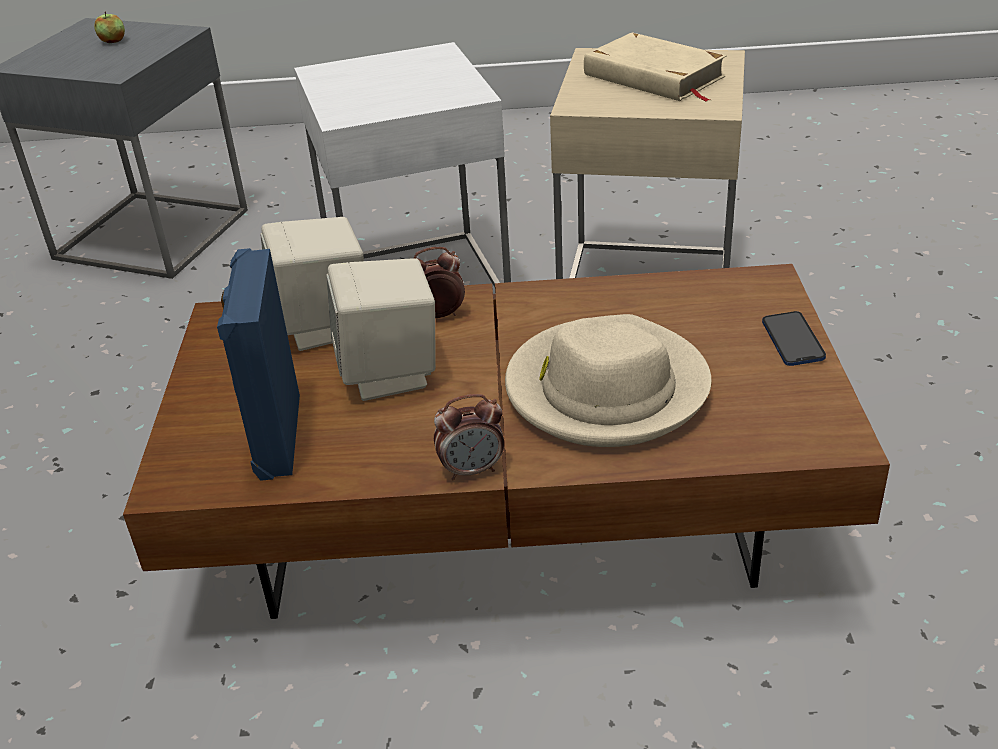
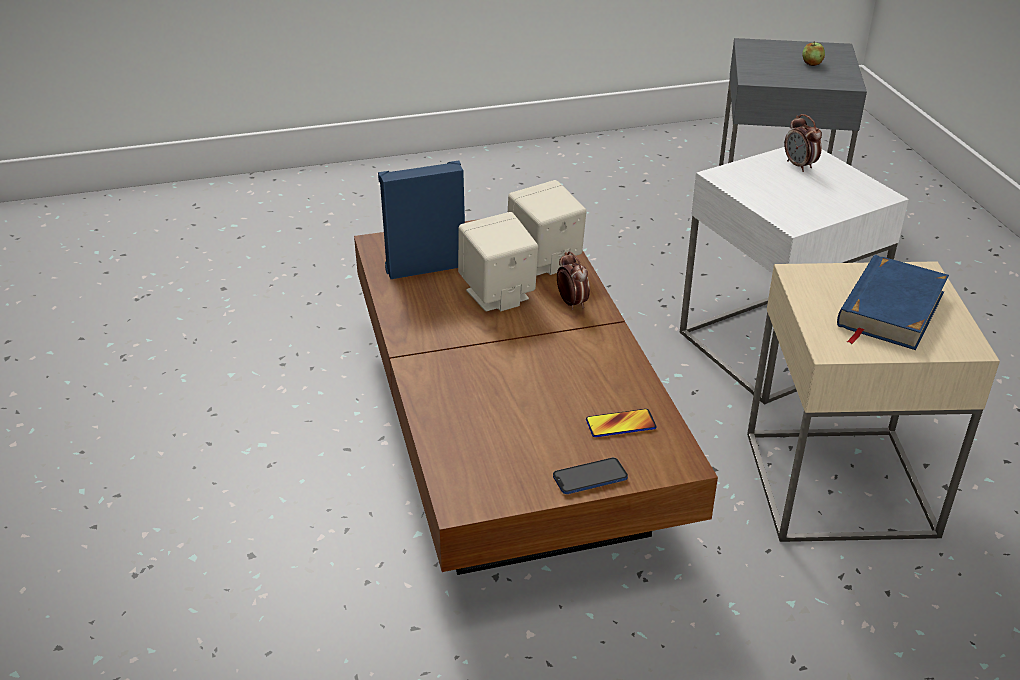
camera: 75 degrees right, 0 degrees up
alarm clock [434,394,504,480] -> alarm clock moved to [784,114,822,172]
beige hat [505,314,712,447] -> none
beige book [584,32,727,102] -> blue book [837,255,949,350]
none -> phone [586,409,657,437]

